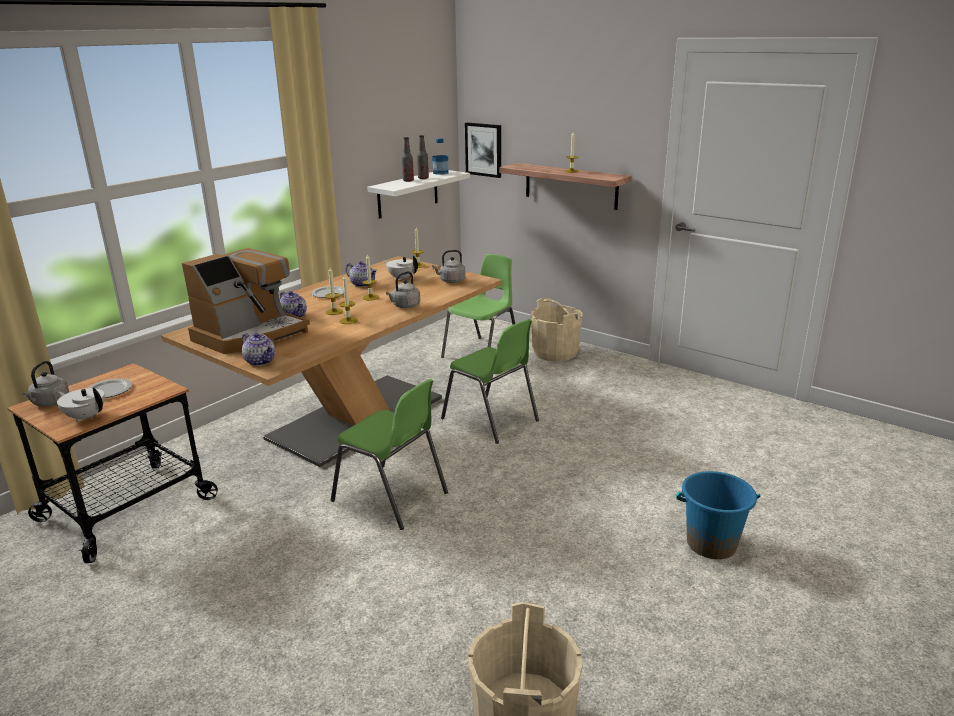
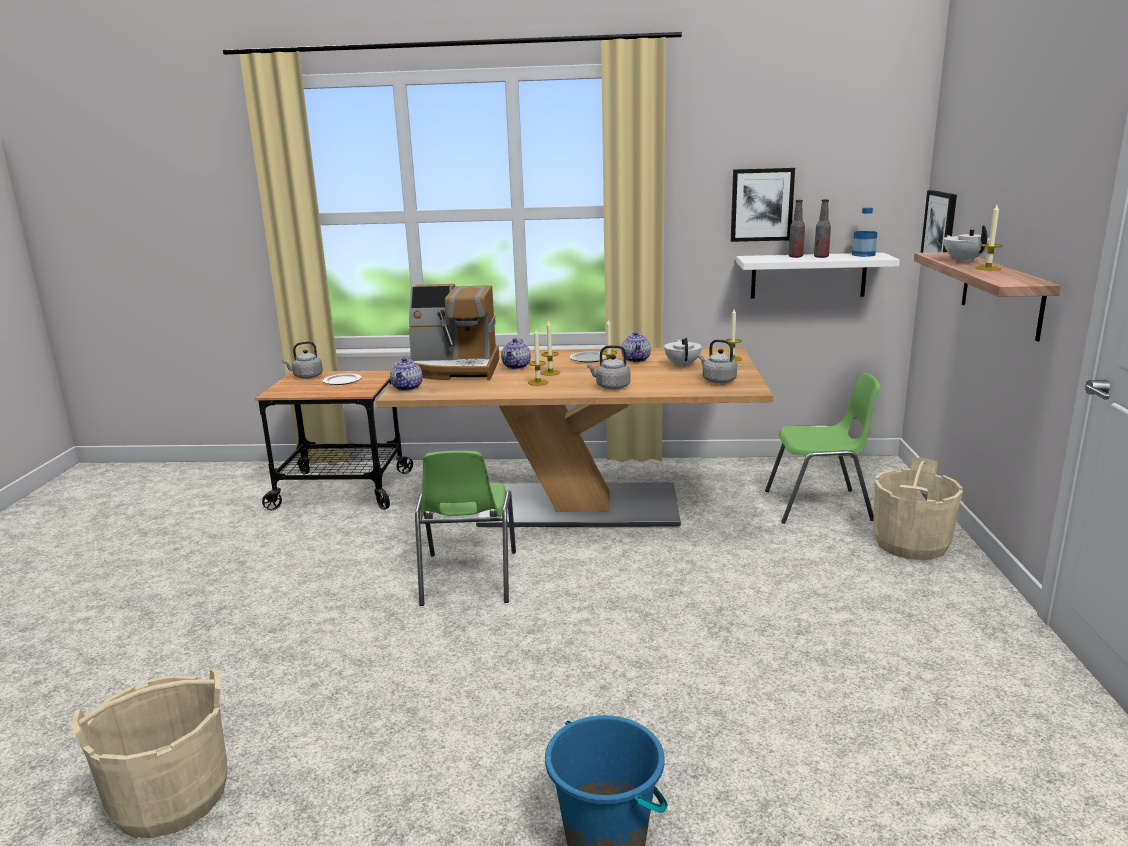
camera: 55 degrees right, 5 degrees down
white teapot [57,388,105,422] -> white teapot moved to [944,225,989,263]
green chair [441,319,539,444] -> none
none -> picture [731,168,795,242]

